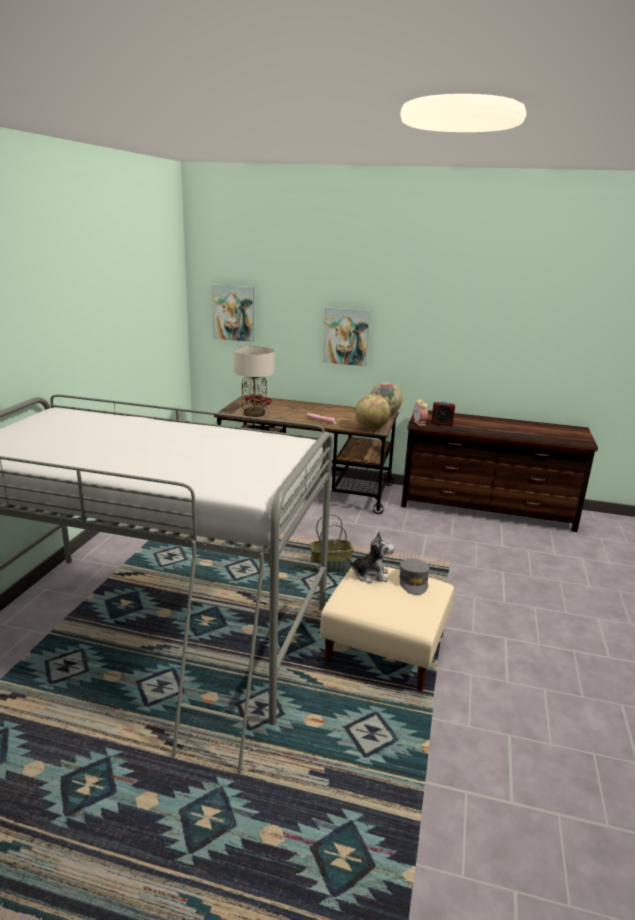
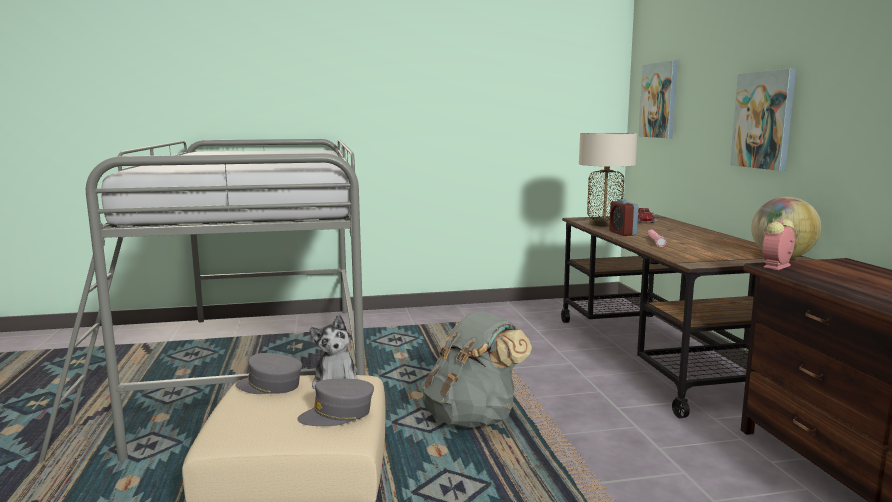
camera: 65 degrees right, 10 degrees down
basket [310,514,353,573] -> grey backpack [421,311,532,428]
globe [355,394,391,430] -> none
alarm clock [431,401,455,426] -> alarm clock moved to [609,199,638,236]
none -> grey cap [235,353,302,394]

